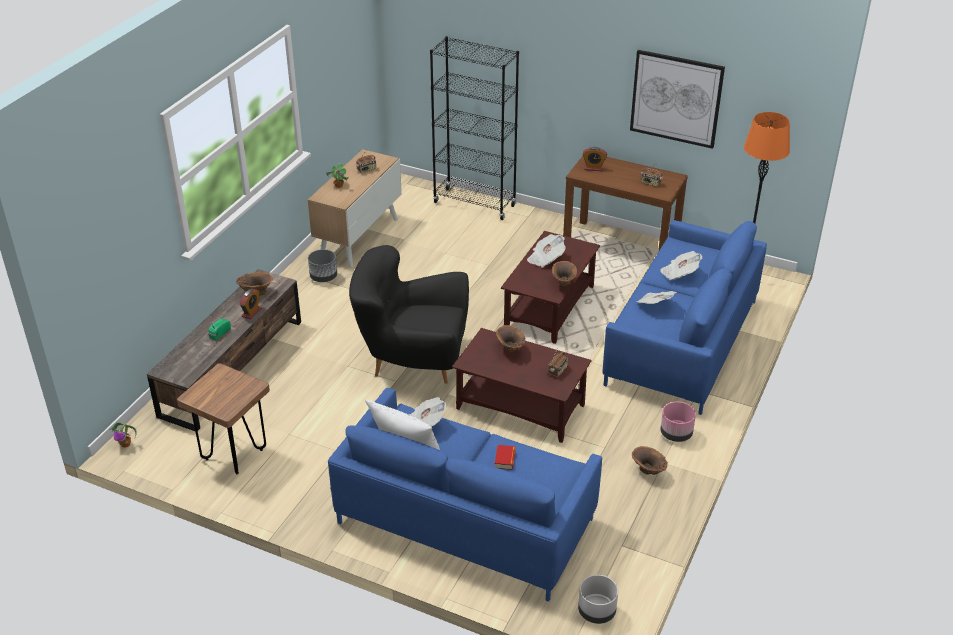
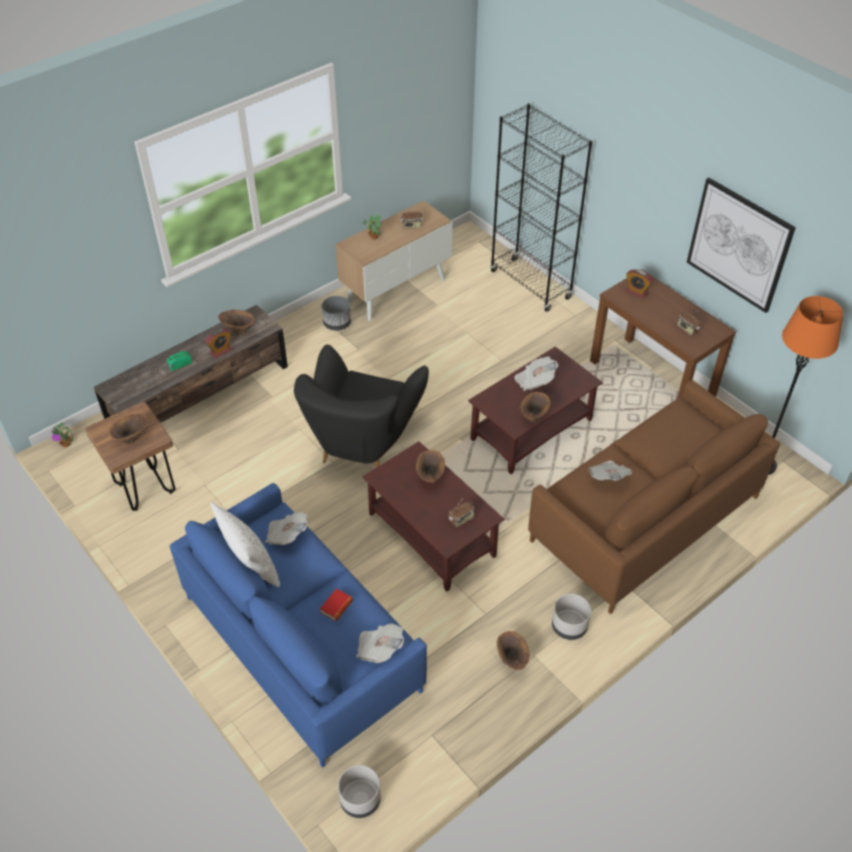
camera: 25 degrees right, 10 degrees up
black armchair [349,245,469,384] -> black armchair turned 105 degrees counterclockwise [294,344,429,468]
blue sofa [602,220,767,415] -> brown sofa [528,380,780,614]
newspaper [660,251,702,281] -> newspaper moved to [356,623,404,663]
pink planter [660,402,696,442] -> grey planter [552,594,591,640]
none -> brown vase [109,413,149,445]

